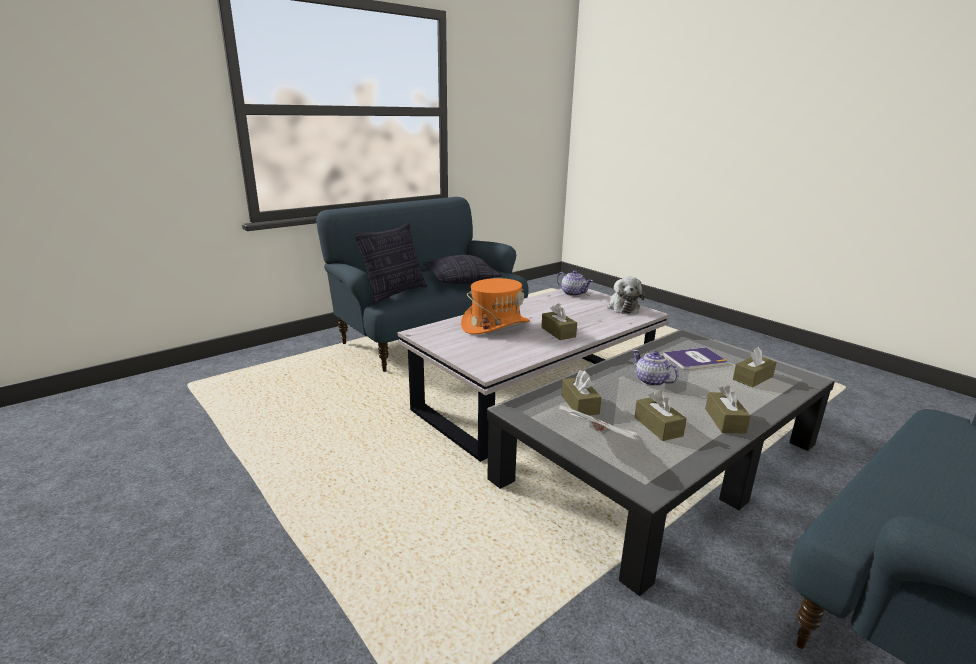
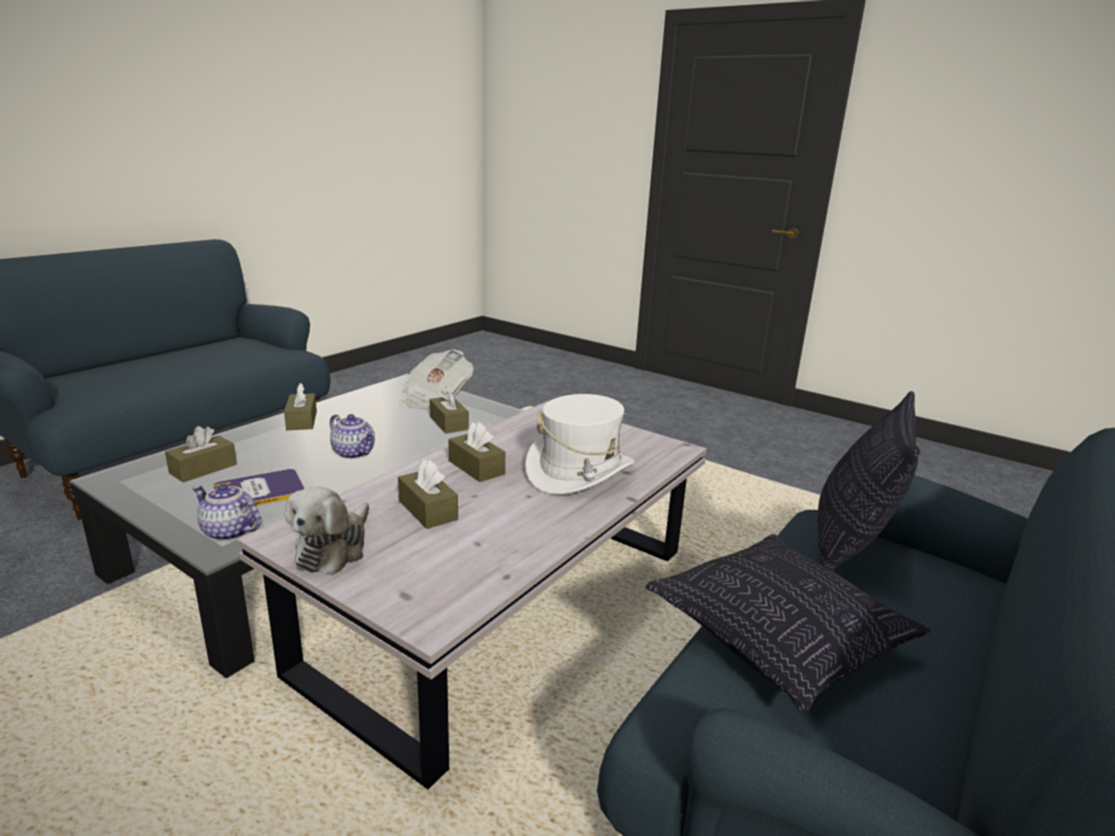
camera: 165 degrees right, 0 degrees up
orange hat [461,278,530,335] -> white hat [525,394,635,495]
teapot [557,270,593,296] -> teapot moved to [192,484,261,541]
plush toy [607,276,645,314] -> plush toy turned 150 degrees counterclockwise [285,486,369,575]
brown tissue box [634,391,687,441] -> brown tissue box moved to [398,459,458,529]

